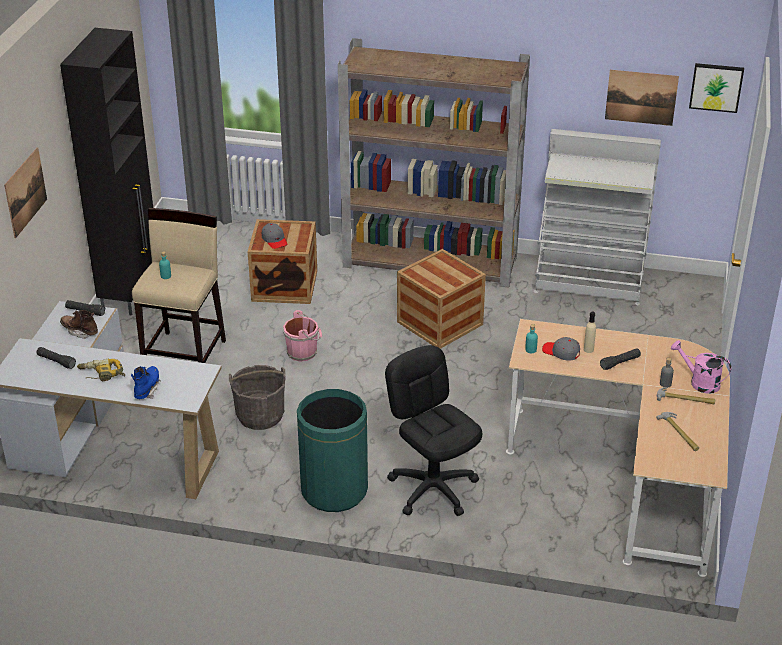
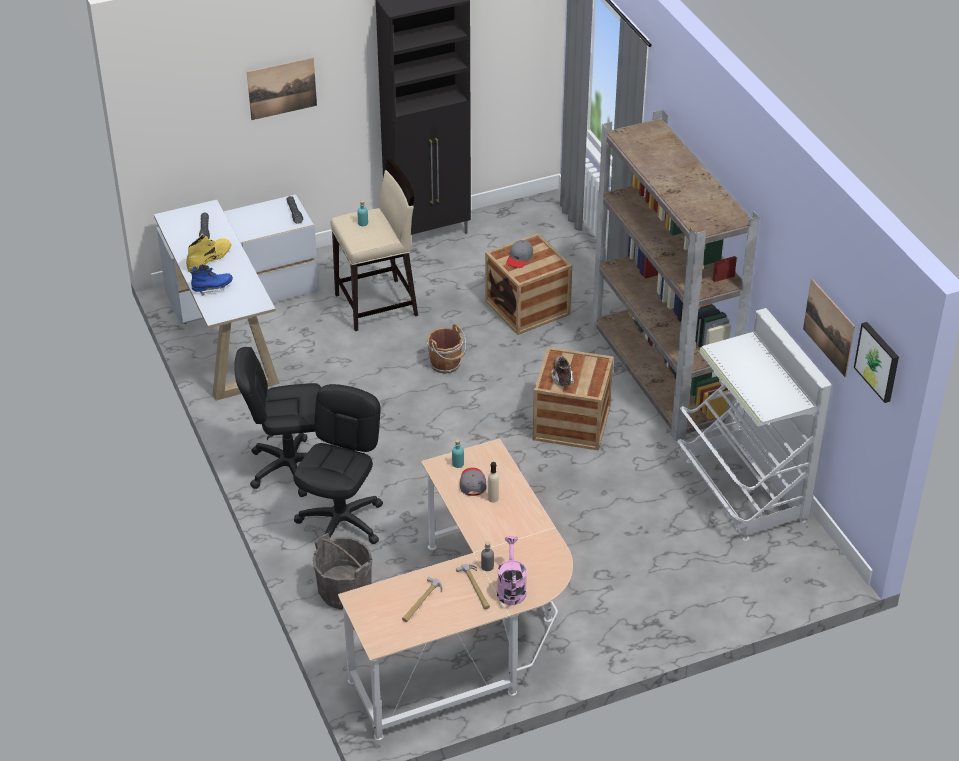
camera: 55 degrees right, 5 degrees up
brown boot [60,310,98,339] -> brown boot moved to [551,355,575,387]
power drill [77,358,125,381] -> yellow boot [186,234,231,272]
grey bucket [229,365,286,430] -> grey bucket moved to [313,533,372,609]
pink bucket [283,310,322,362] -> brown bucket [427,324,466,374]
green trash can [297,389,368,512] -> black office chair [234,347,322,497]
black flashlight [600,348,641,370] -> none

